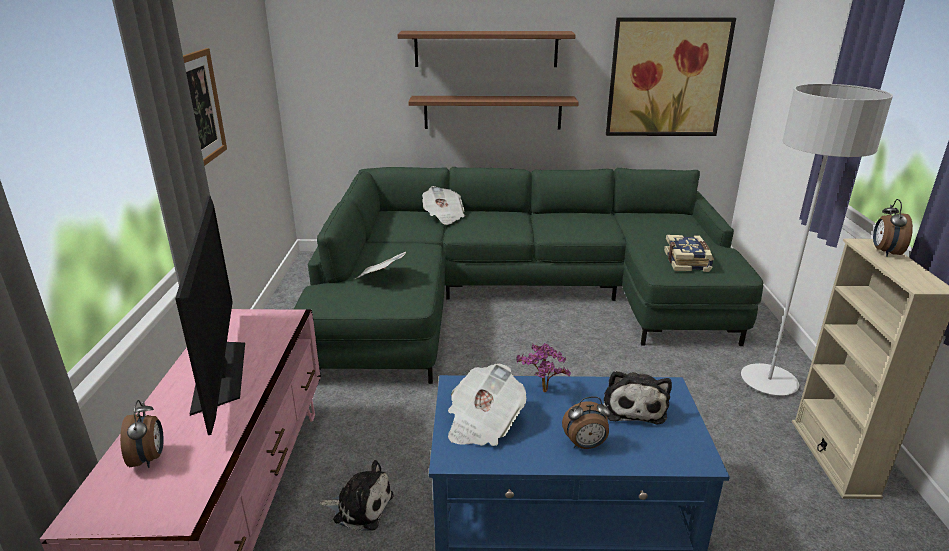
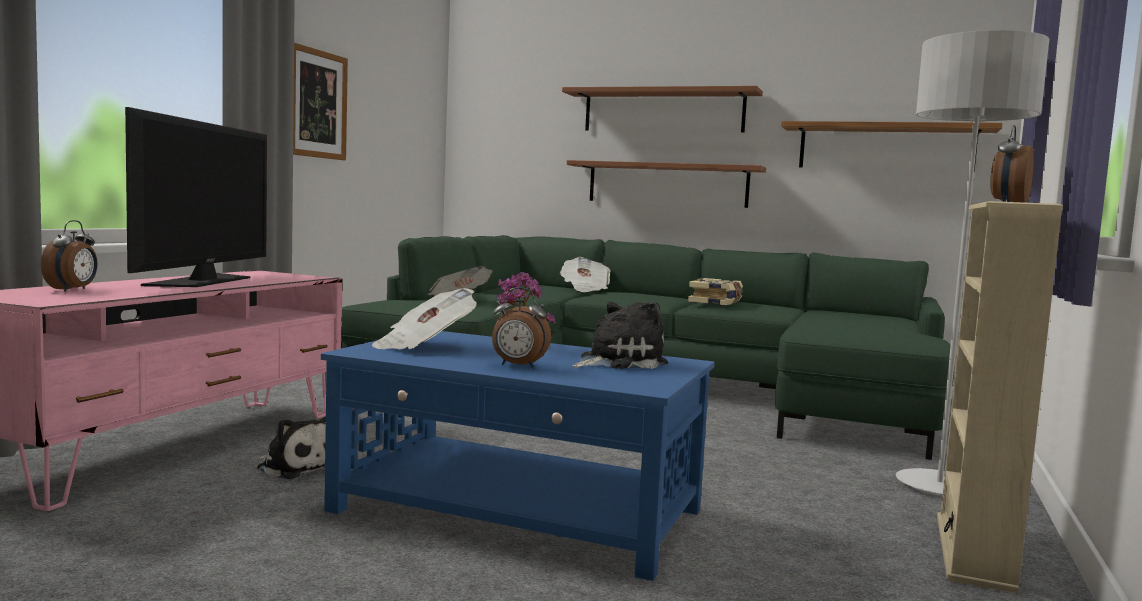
camera: 20 degrees right, 20 degrees down
plush toy [604,371,672,425] -> plush toy turned 150 degrees counterclockwise [573,301,668,369]
picture [606,17,736,136] -> shelf [782,121,1003,171]
book [664,235,714,272] -> book moved to [688,278,743,305]

